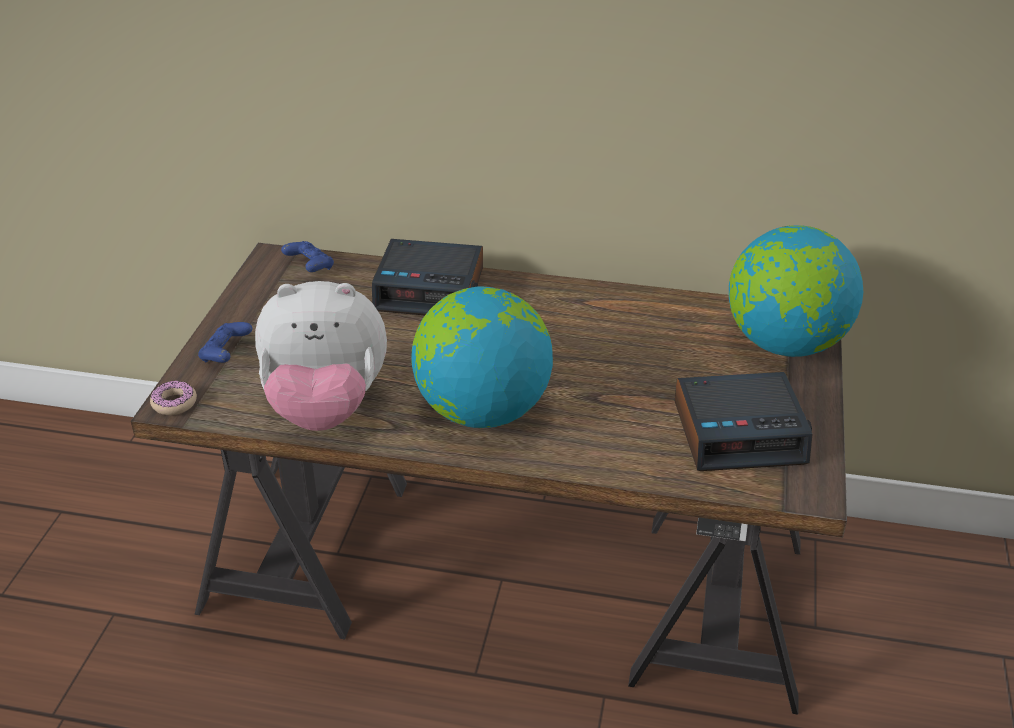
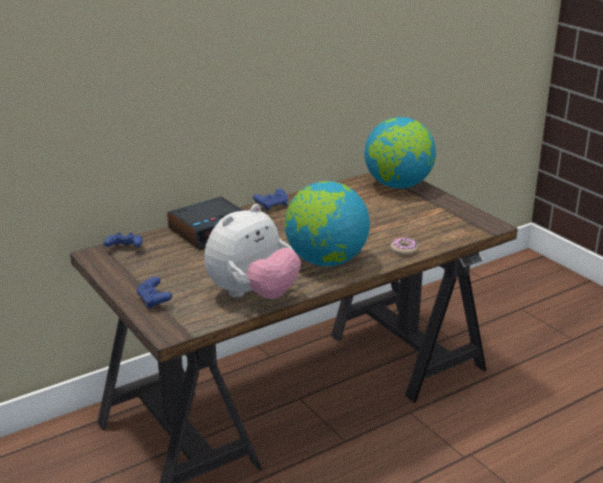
camera: 45 degrees left, 10 degrees down
donut [150,381,197,415] -> donut moved to [390,237,418,255]
alarm clock [675,372,813,471] -> none
none -> blue game controller [253,188,288,211]

